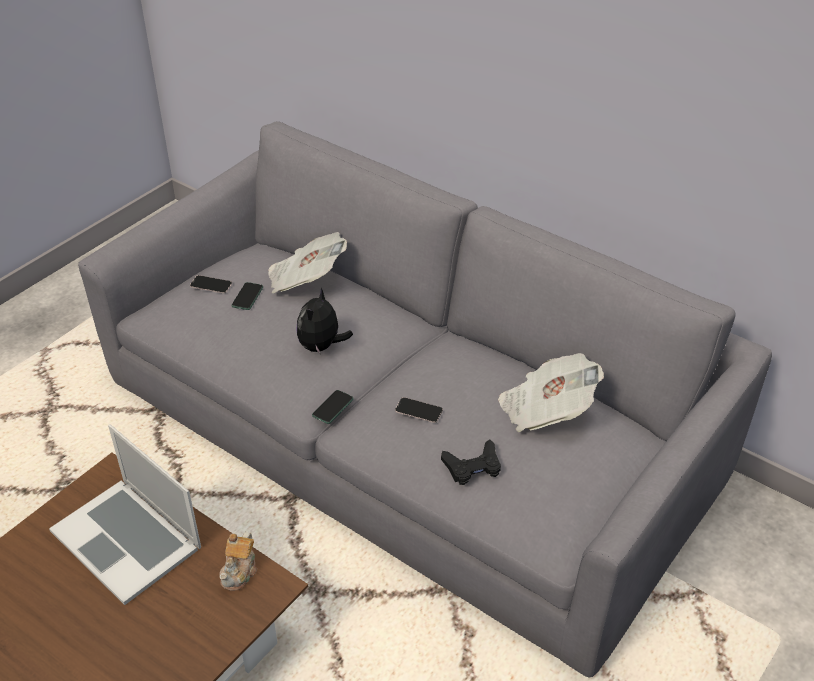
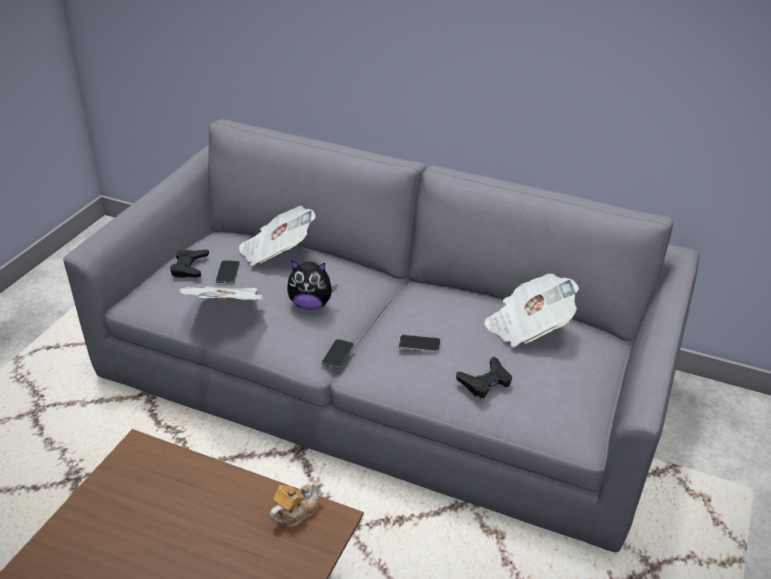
camera: 15 degrees left, 5 degrees down
laptop [49,424,201,605] -> none
phone [190,275,232,294] -> black game controller [170,250,209,278]
teapot [219,531,257,591] -> teapot turned 135 degrees counterclockwise [269,480,321,528]
plush toy [296,288,353,355] -> plush toy turned 90 degrees counterclockwise [287,260,338,310]
none -> newspaper [180,286,263,301]

